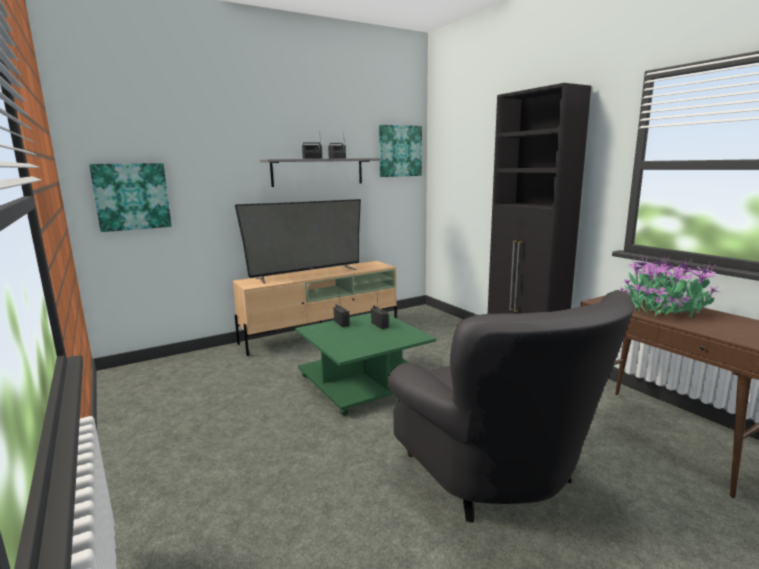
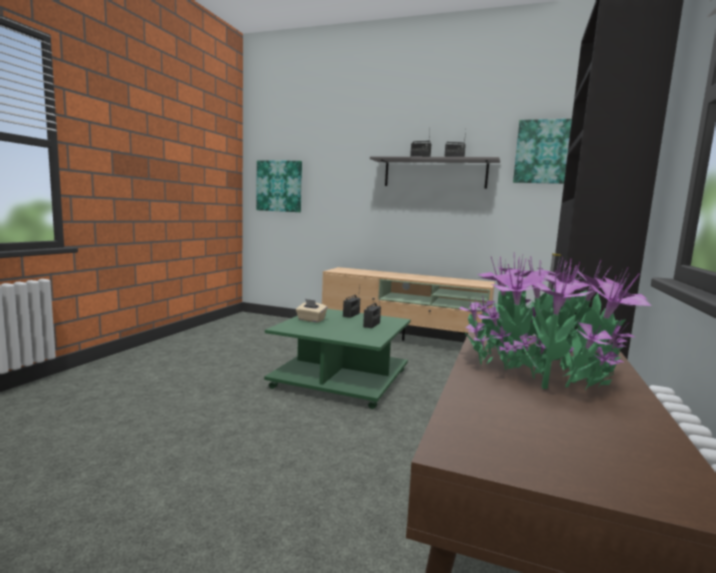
camera: 50 degrees right, 5 degrees down
television [235,199,361,284] -> none
grey armchair [388,290,635,522] -> none
none -> beige tissue box [296,299,327,322]

